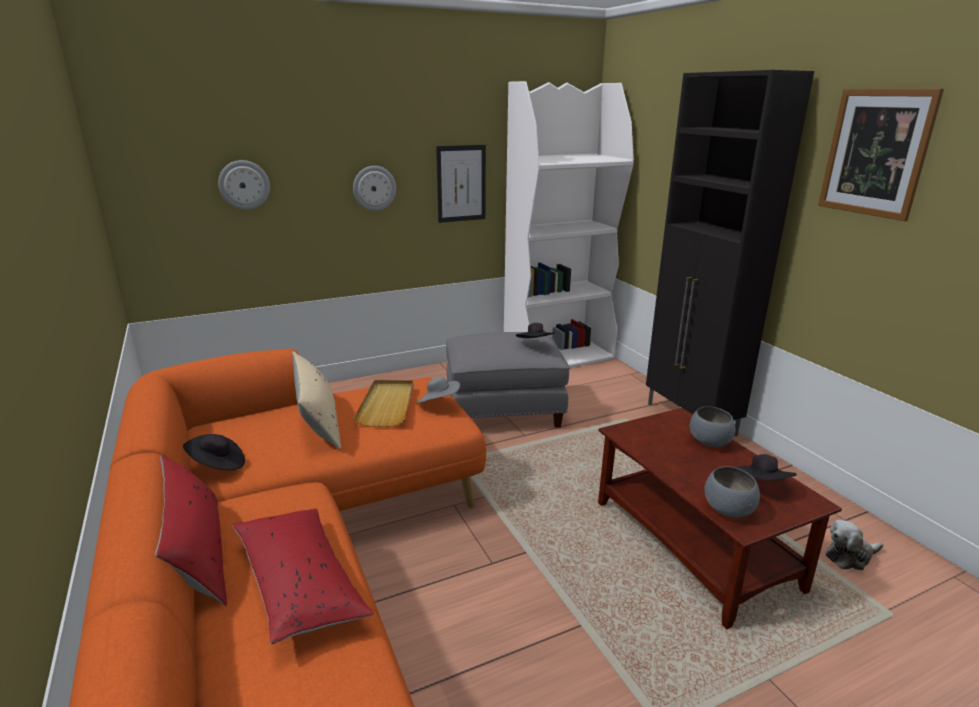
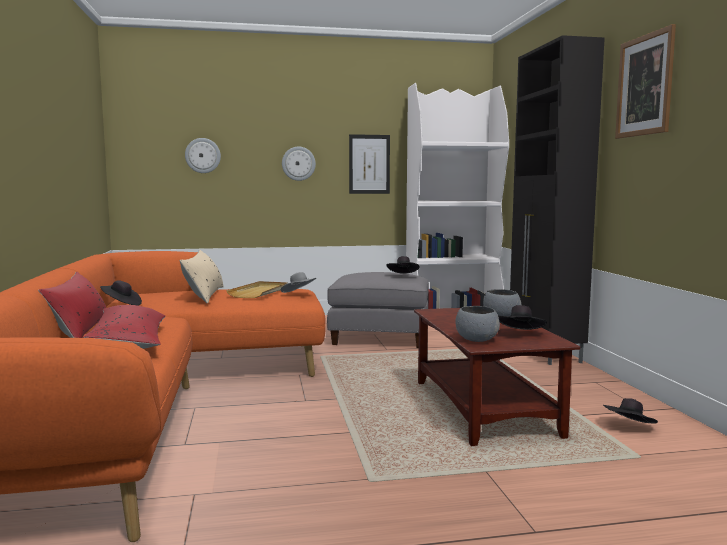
camera: 15 degrees right, 15 degrees down
plush toy [826,520,883,570] -> black hat [603,398,658,423]

